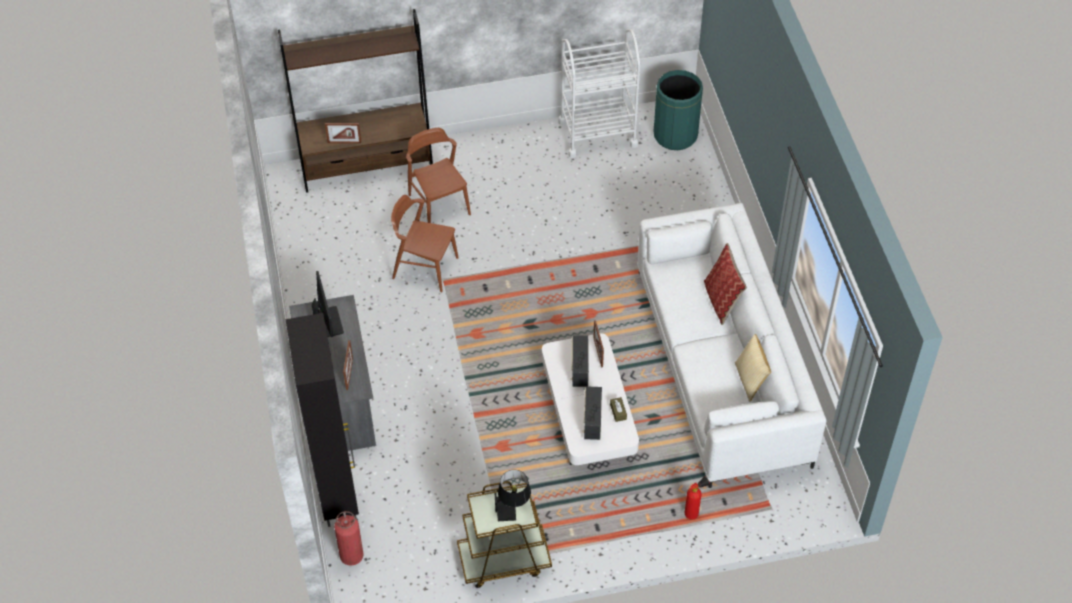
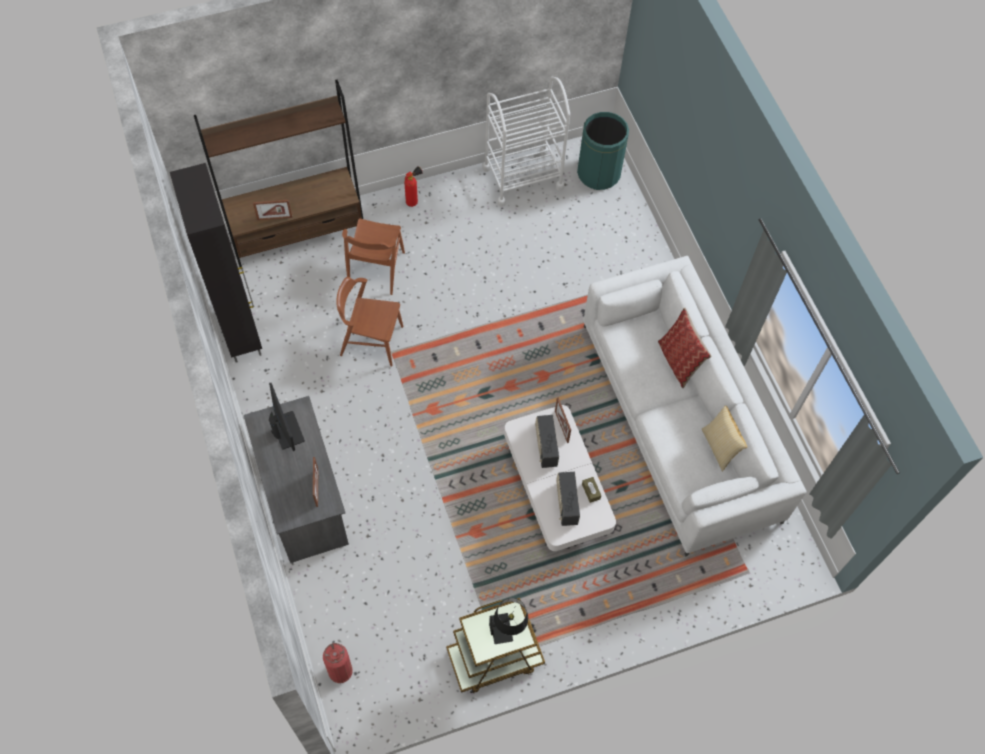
camera: 10 degrees left, 10 degrees up
black cabinet [285,313,359,527] -> black cabinet moved to [170,163,262,362]
brown chair [406,128,471,223] -> brown chair turned 135 degrees counterclockwise [342,218,405,295]
fire extinguisher [685,476,710,520] -> fire extinguisher moved to [404,166,423,207]

